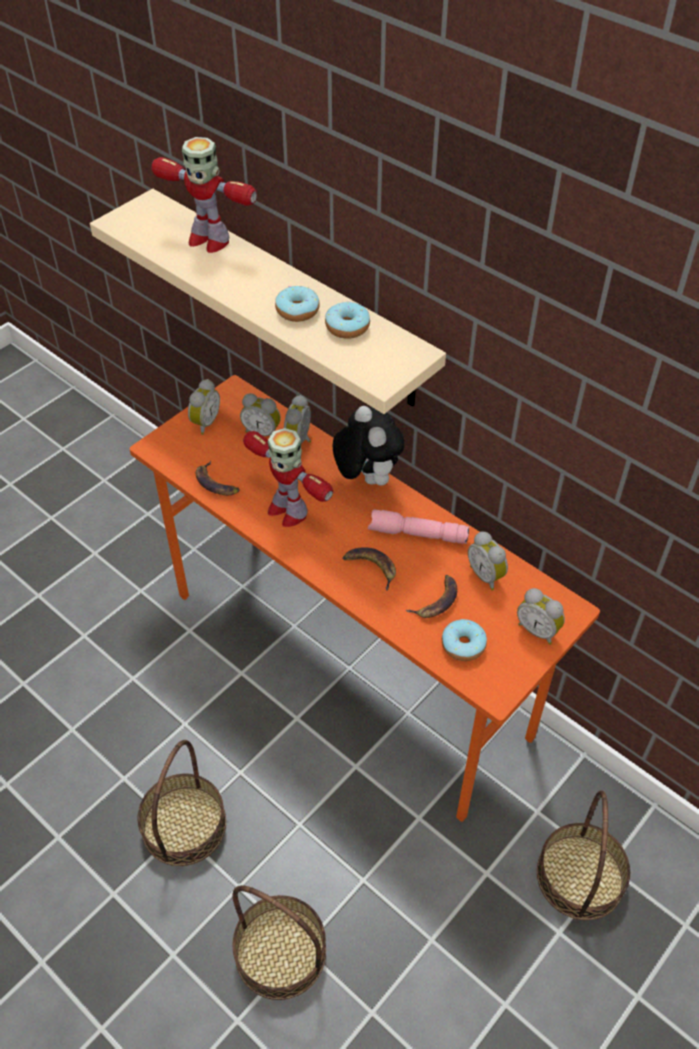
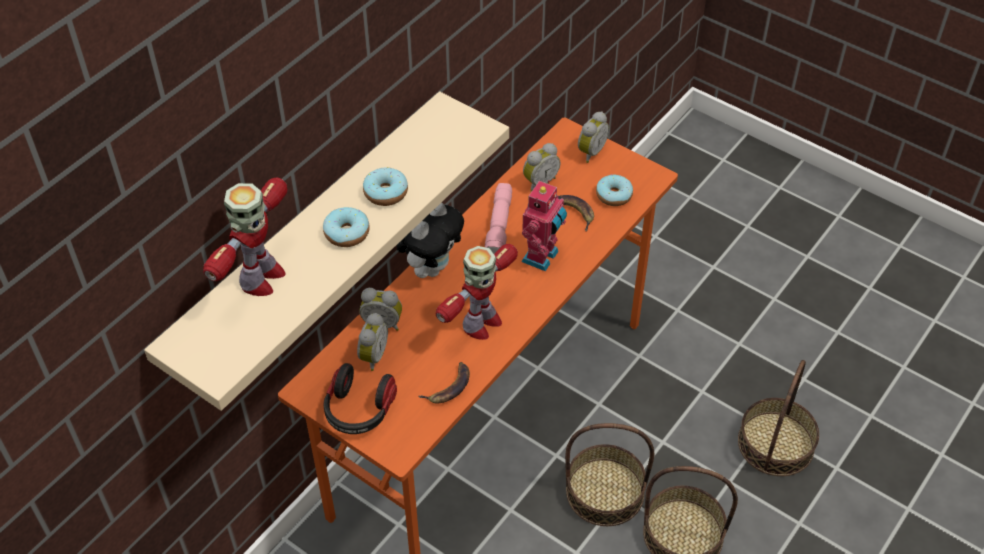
camera: 95 degrees left, 0 degrees up
alarm clock [188,379,220,435] -> headphones [323,363,397,434]
donut [325,301,370,339] -> donut moved to [323,207,370,247]
plush toy [332,406,404,486] -> plush toy turned 150 degrees clockwise [397,202,464,278]
banana [342,548,396,591] -> toy robot [522,180,567,272]
basket [537,790,630,920] -> basket moved to [565,423,654,526]

